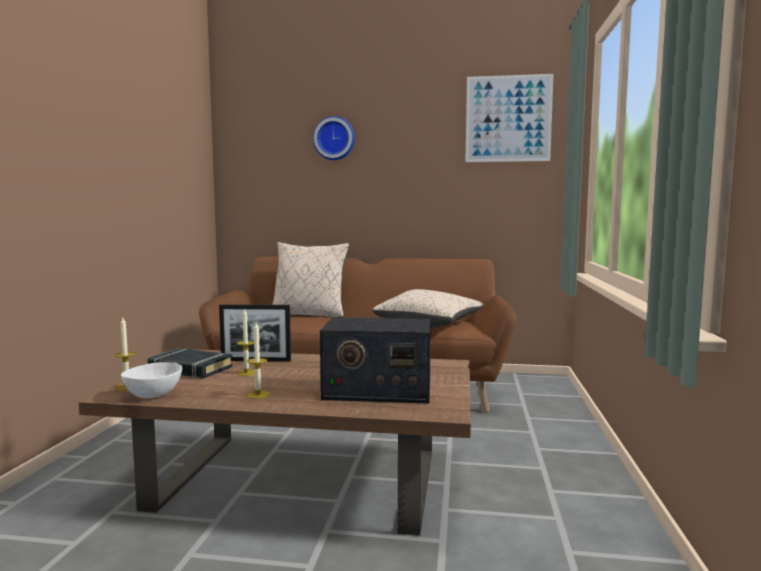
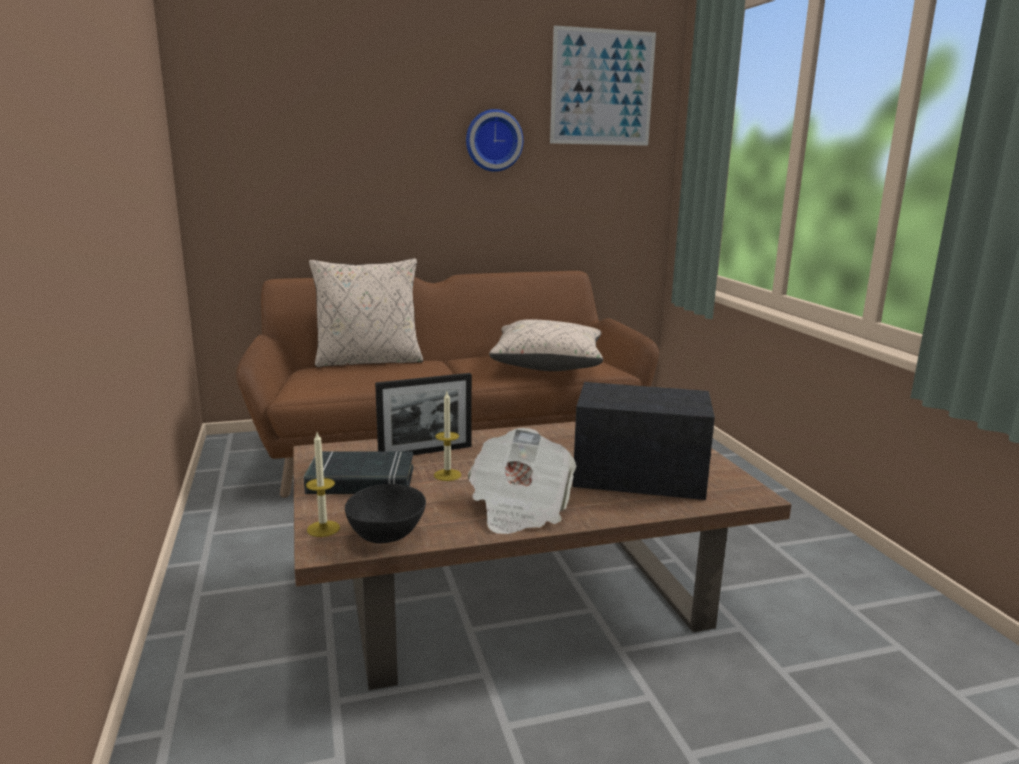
camera: 25 degrees left, 10 degrees up
white bowl [121,362,182,398] -> black bowl [345,484,426,544]
candle [246,323,270,399] -> newspaper [468,428,576,534]
wall clock [313,116,355,160] -> wall clock moved to [466,109,523,172]
radio [320,317,431,404] -> radio turned 150 degrees counterclockwise [573,382,715,500]

